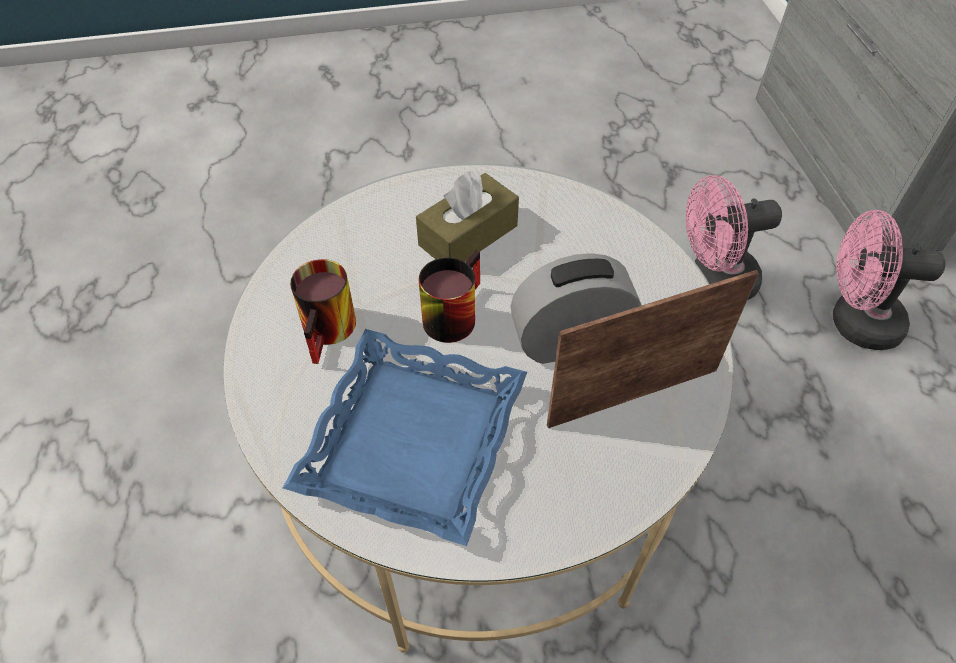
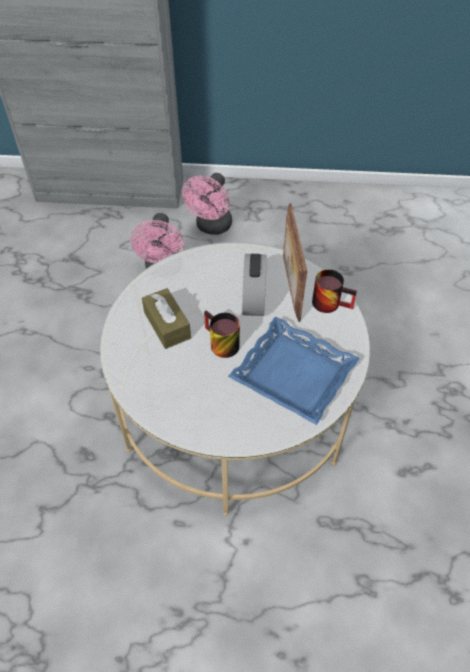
camera: 75 degrees left, 0 degrees up
mug [290,259,356,364] -> mug moved to [312,269,357,313]

